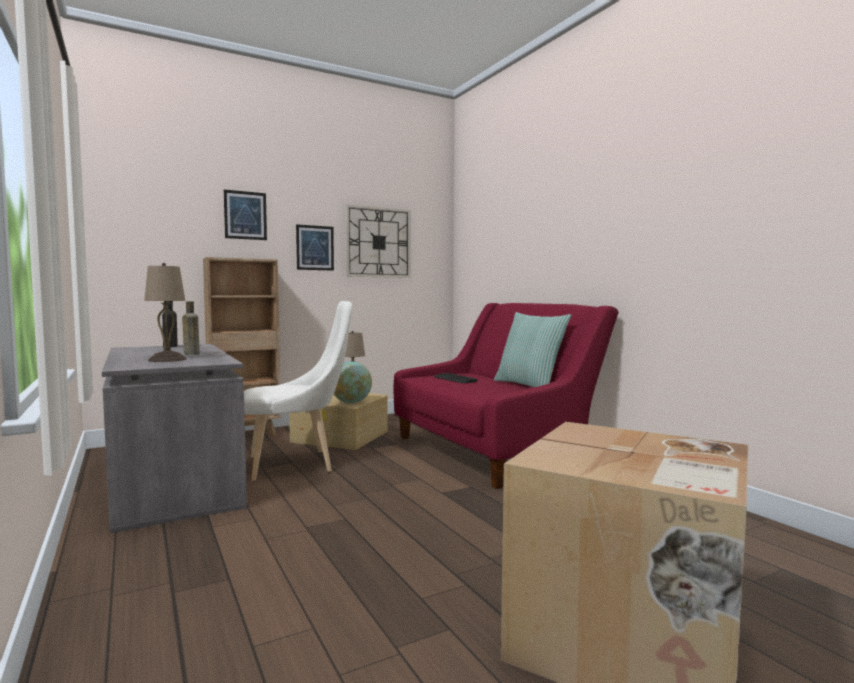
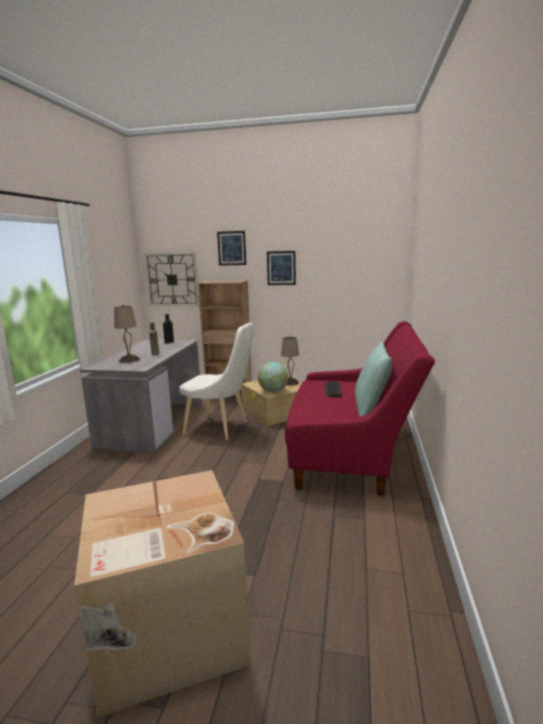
camera: 40 degrees right, 10 degrees up
wall clock [346,205,411,278] -> wall clock moved to [145,252,199,306]

